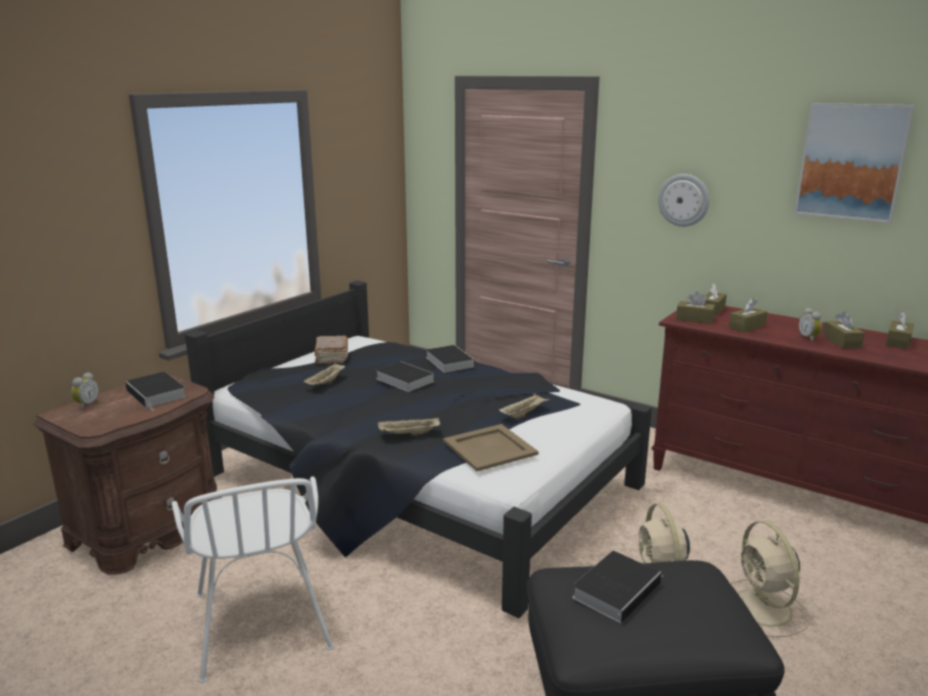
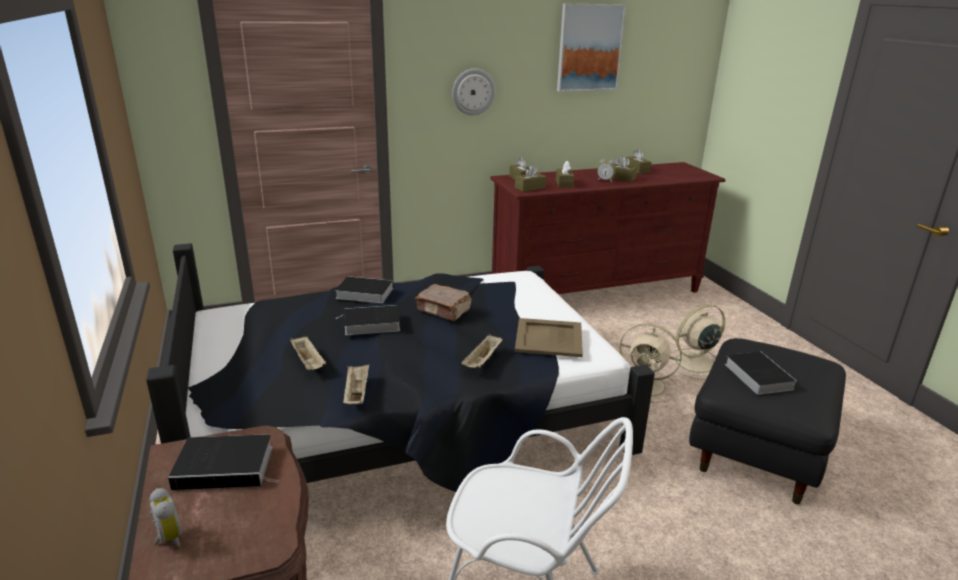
camera: 55 degrees left, 5 degrees up
brown book [315,336,348,364] -> brown book moved to [415,284,471,321]
beige tray [499,393,550,418] -> beige tray moved to [343,365,369,404]
beige fan [730,521,810,637] -> beige fan turned 135 degrees clockwise [667,304,725,380]

